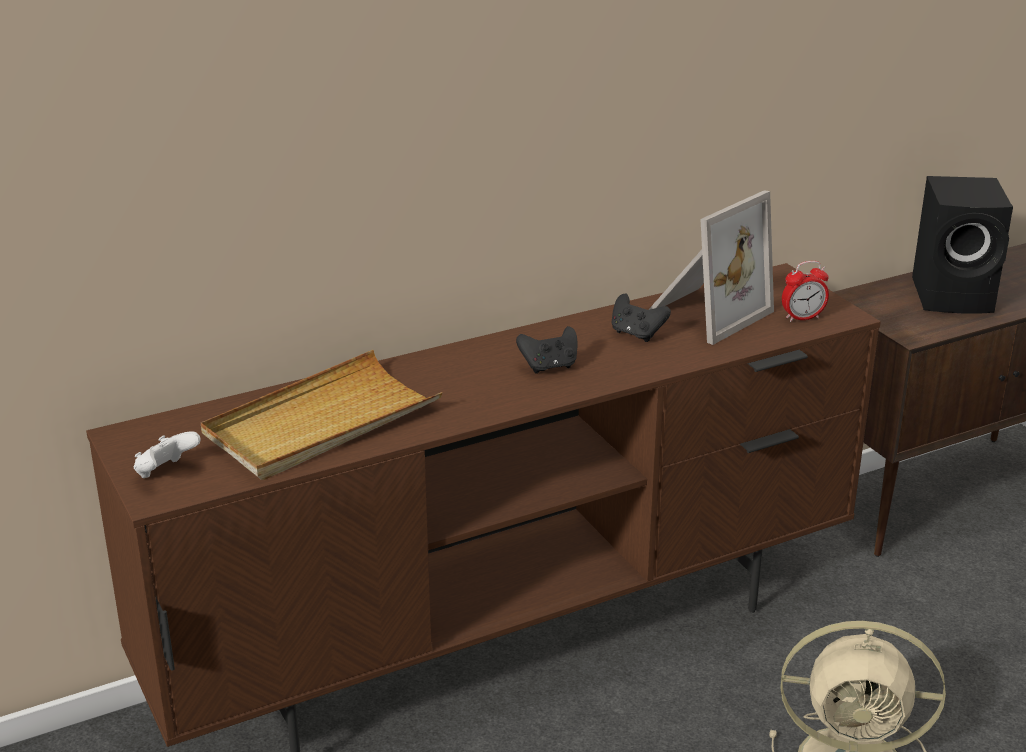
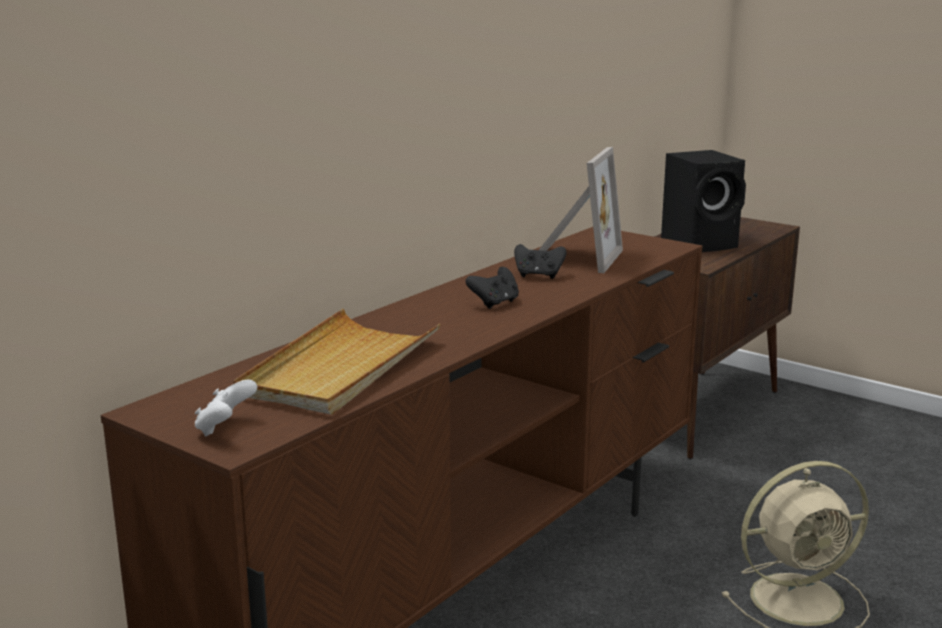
camera: 25 degrees left, 10 degrees down
alarm clock [782,261,829,322] -> none

